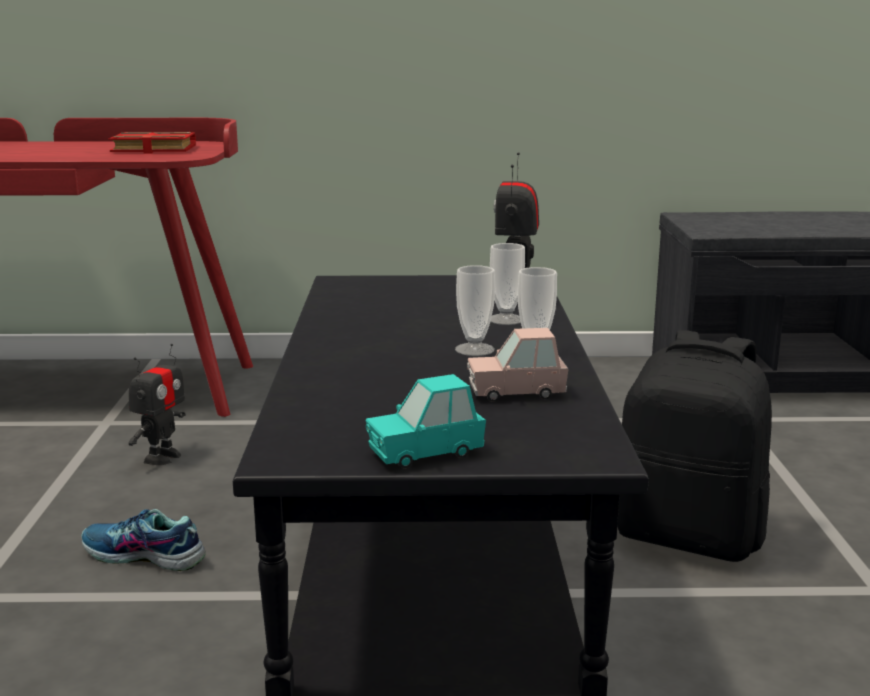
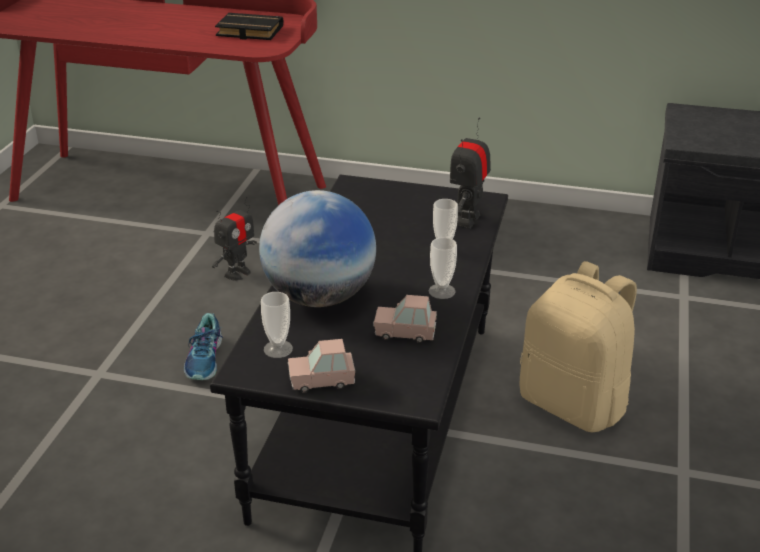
camera: 15 degrees right, 15 degrees up
shoe [81,509,206,571] -> shoe turned 120 degrees counterclockwise [184,313,222,380]
red book [109,132,196,154] -> black book [215,13,283,40]
turquoise toy car [366,374,486,468] -> pink toy car [288,339,355,393]
cup [455,265,495,356] -> cup moved to [261,292,293,358]
black backpack [617,330,772,562] -> beige backpack [520,261,637,432]
none -> globe [259,190,376,307]

